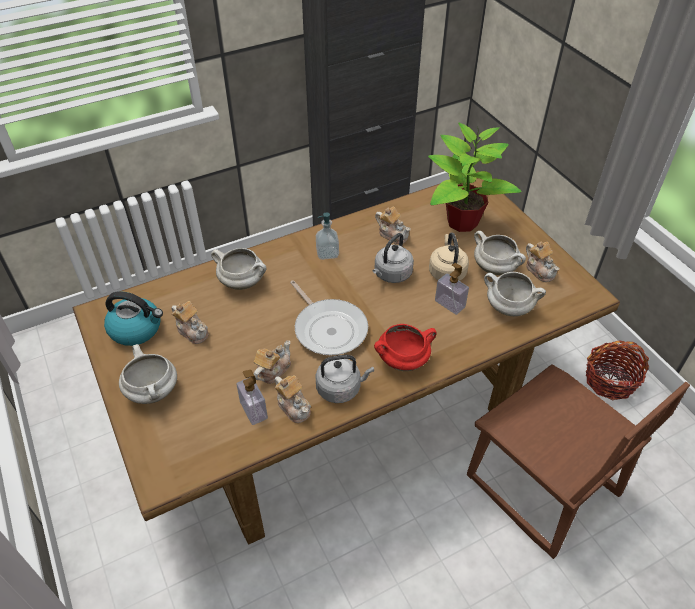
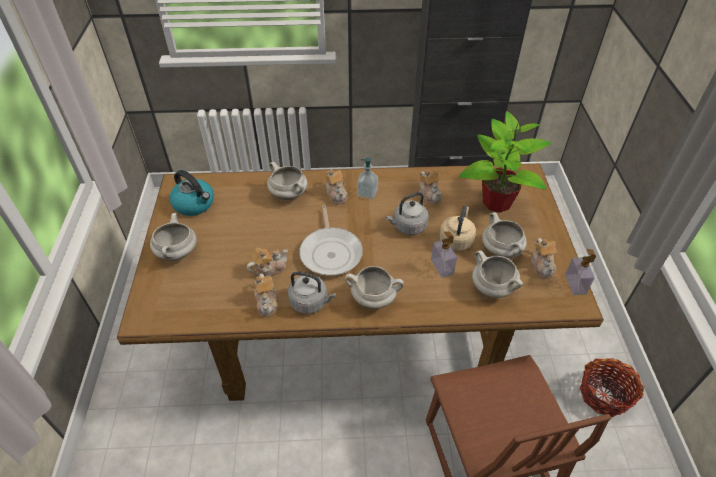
camera: 25 degrees right, 0 degrees up
teapot [172,301,209,344] -> teapot moved to [325,169,348,204]
soap dispenser [237,370,268,425] -> soap dispenser moved to [565,249,596,295]
red cooking pot [374,324,437,371] -> white cooking pot [345,266,404,309]

